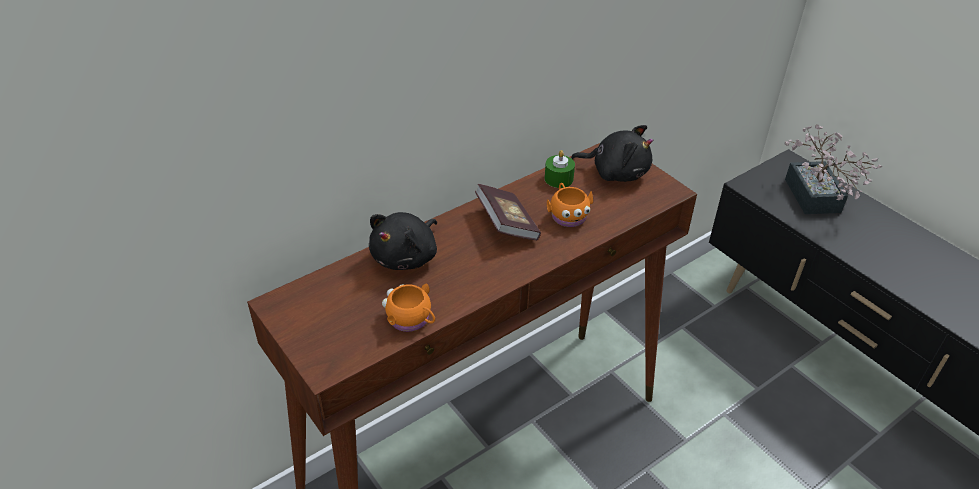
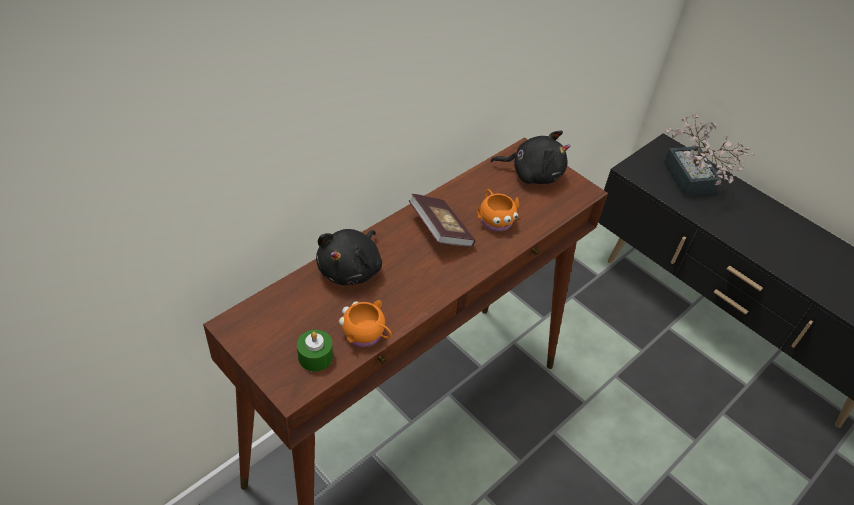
camera: 10 degrees left, 5 degrees up
green candle [545,150,575,188] -> green candle moved to [297,330,333,372]

